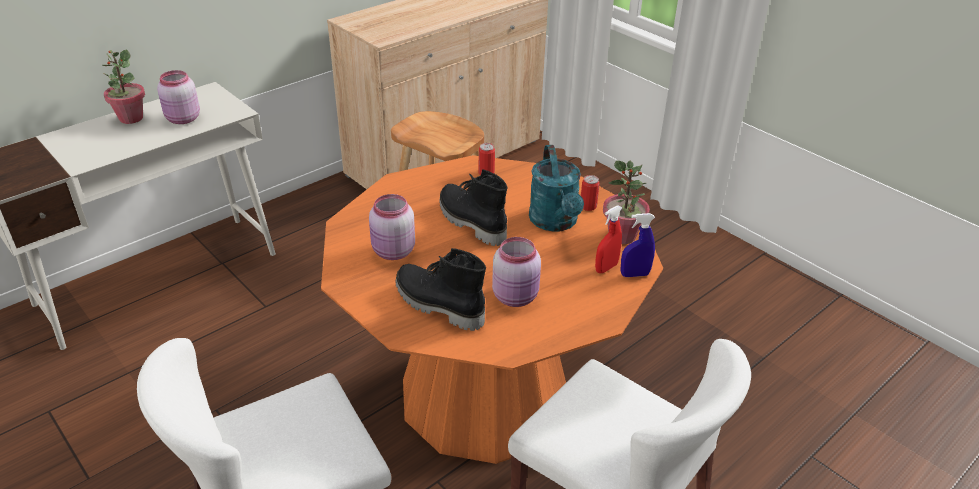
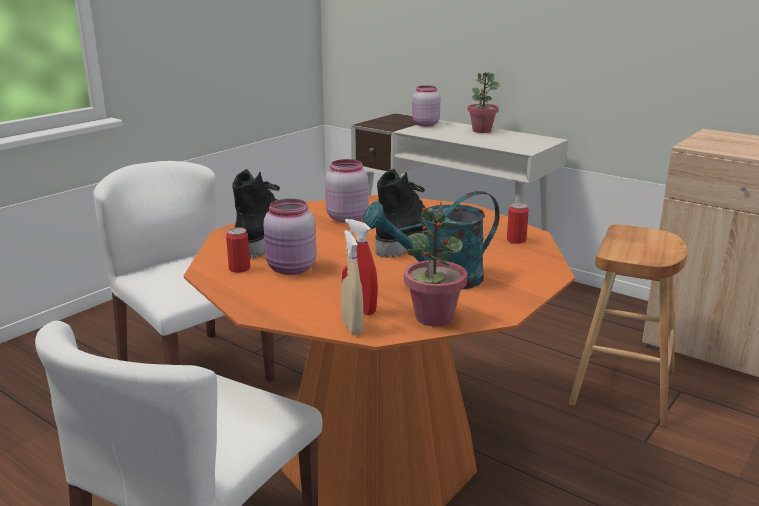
camera: 80 degrees right, 15 degrees down
pink jar [157,70,200,124] -> pink jar moved to [412,85,441,126]
can [581,175,600,211] -> can moved to [226,227,250,273]
blue spray bottle [621,213,655,277] -> beige spray bottle [341,230,363,335]

